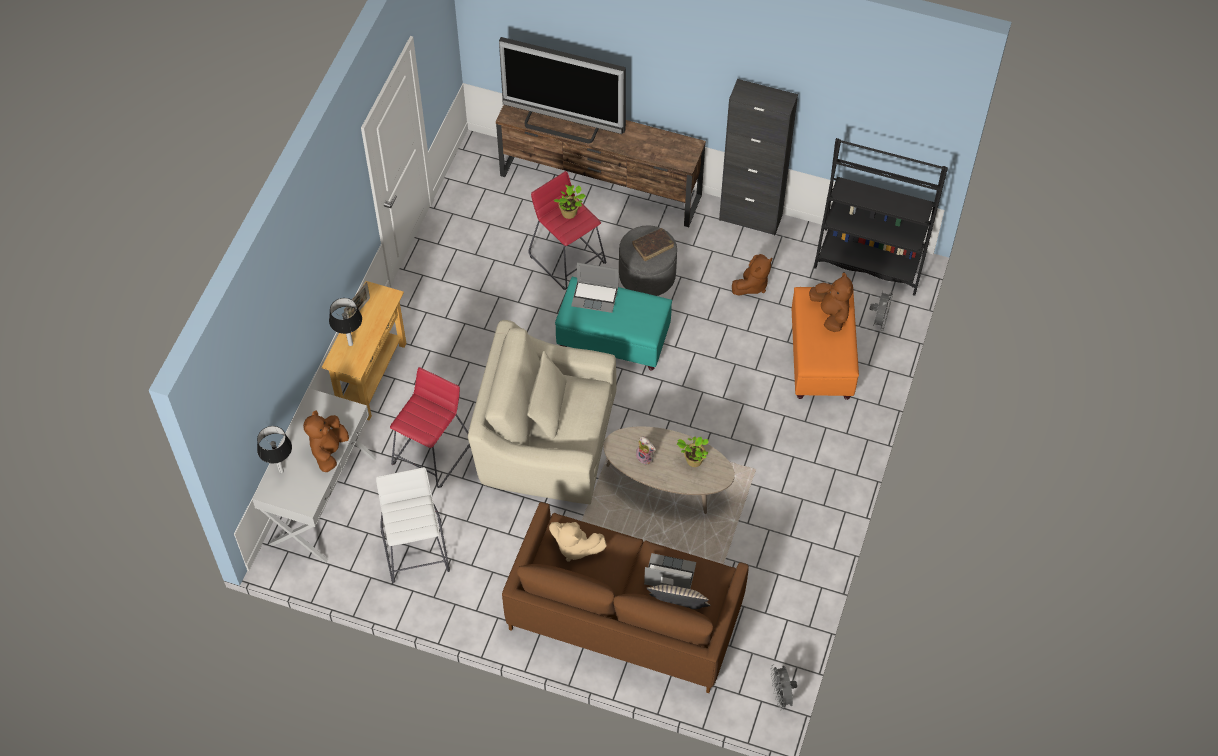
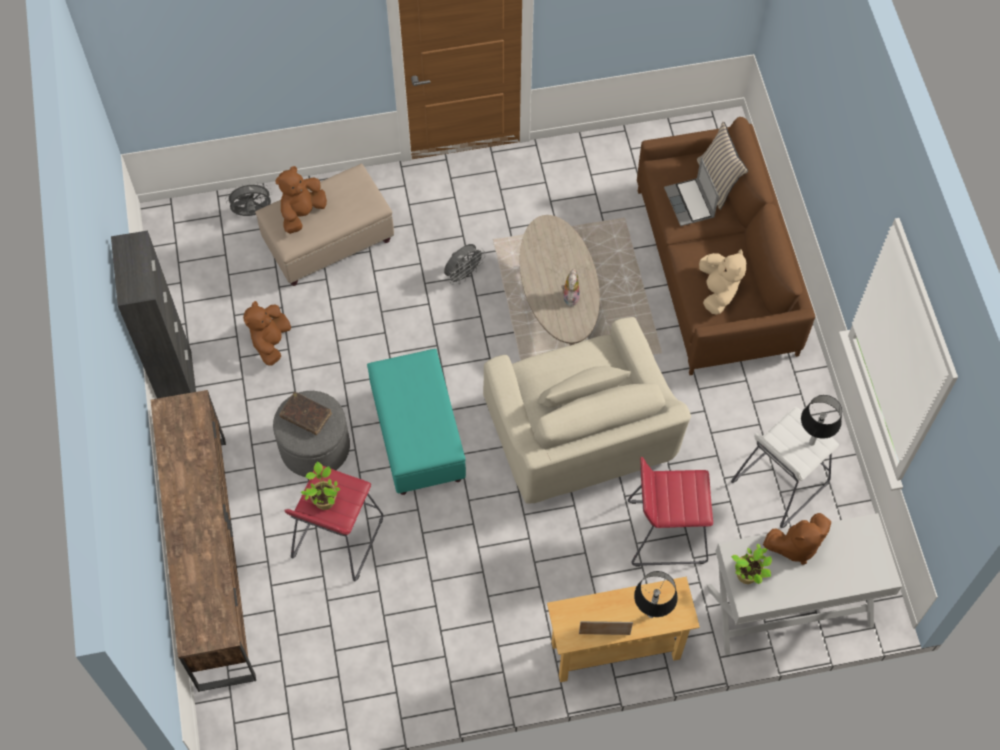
camera: 120 degrees left, 5 degrees up
table lamp [257,426,292,473] -> table lamp moved to [801,395,842,446]
television [499,37,626,144] -> none
laptop [571,262,618,313] -> none
potted plant [677,436,709,467] -> potted plant moved to [731,544,772,584]
brown plush toy [732,254,772,296] -> brown plush toy turned 90 degrees counterclockwise [243,301,291,366]
grey fan [770,664,797,711] -> grey fan moved to [444,244,485,285]
orange ottoman [792,287,859,400] -> beige ottoman [255,163,394,286]
black bookcase [814,138,948,296] -> none

